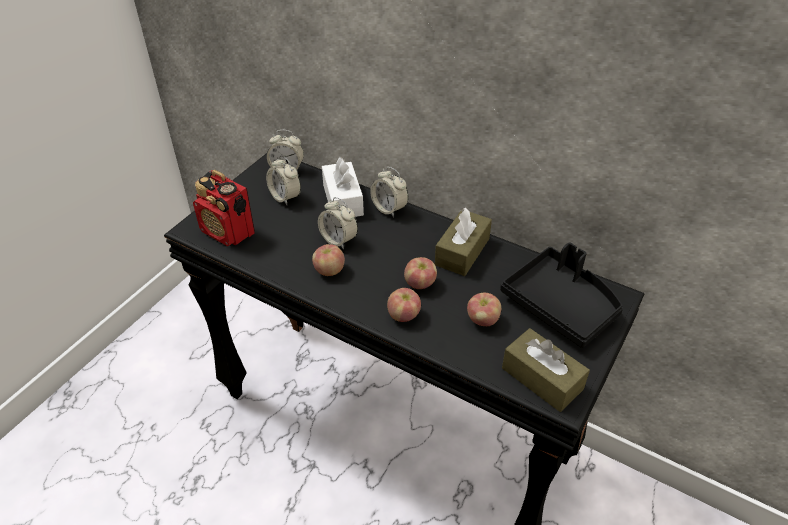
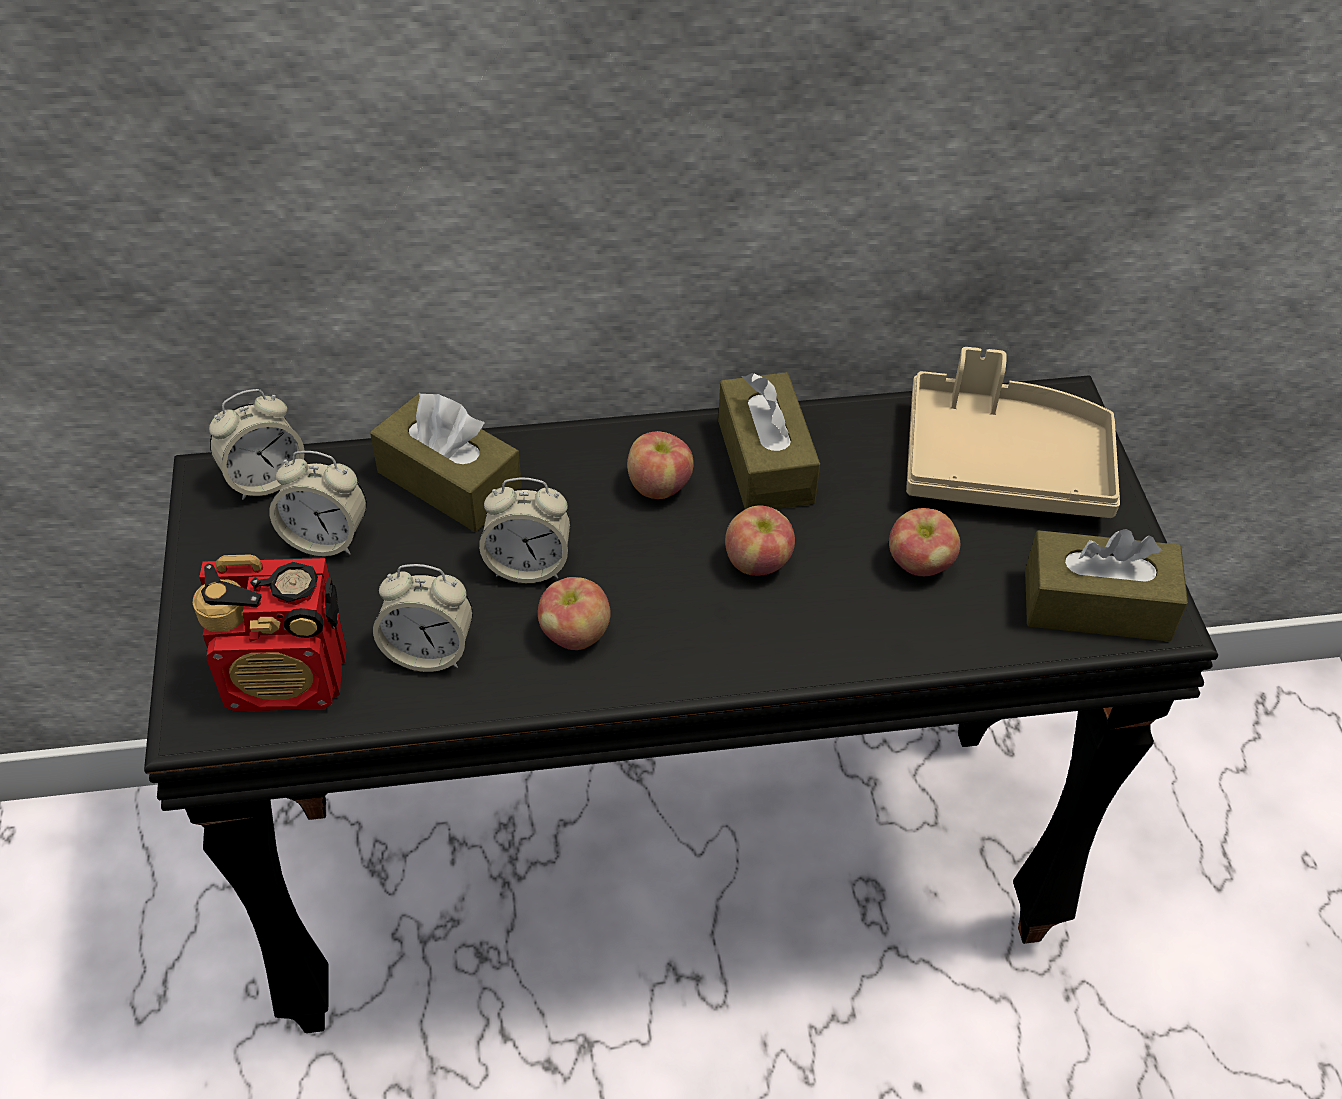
camera: 40 degrees left, 5 degrees up
white tissue box [322,157,364,217] -> brown tissue box [370,393,522,532]
alarm clock [370,167,409,218] -> alarm clock moved to [373,564,473,672]
apple [387,288,421,322] -> apple moved to [627,431,694,499]
black tray [500,243,623,348] -> beige tray [906,347,1120,518]

